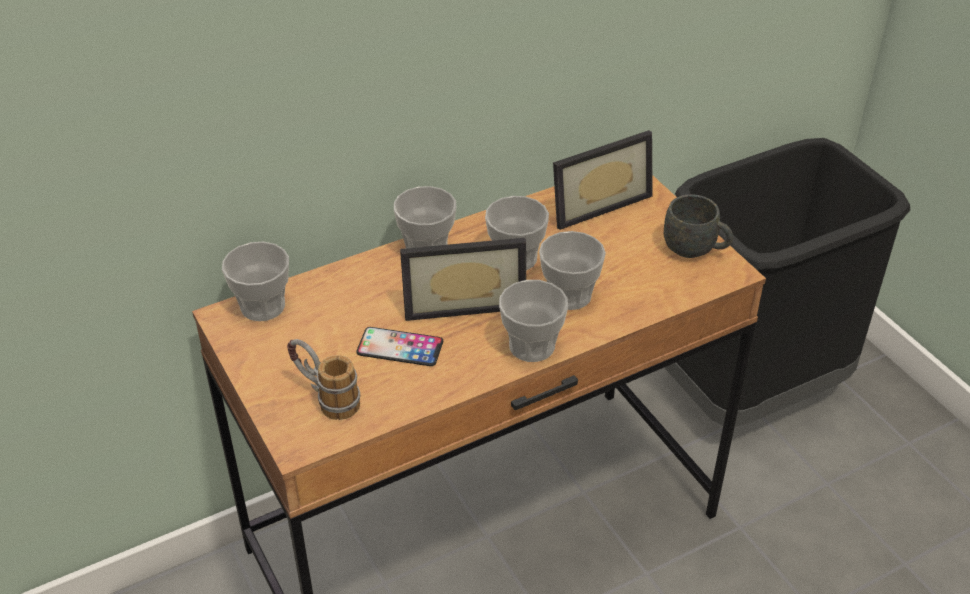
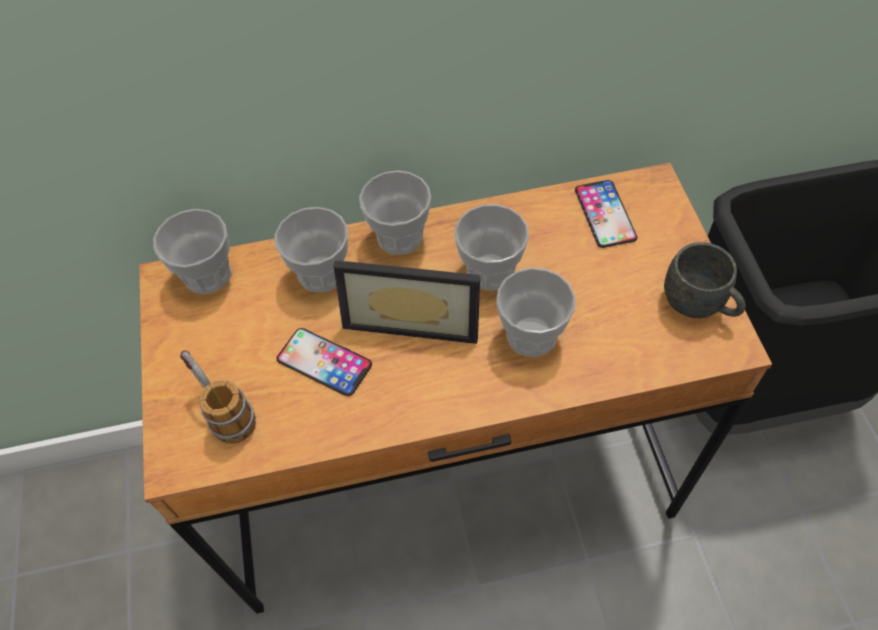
camera: 20 degrees right, 15 degrees up
cup [499,280,568,362] -> cup moved to [275,207,348,293]
picture frame [553,130,653,230] -> phone [575,180,637,248]

